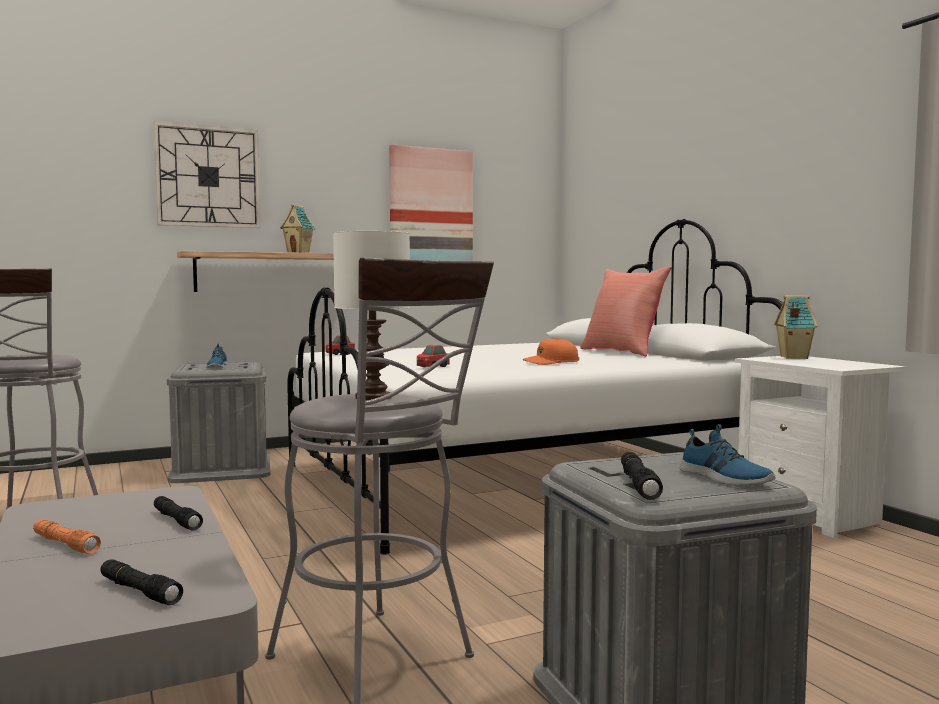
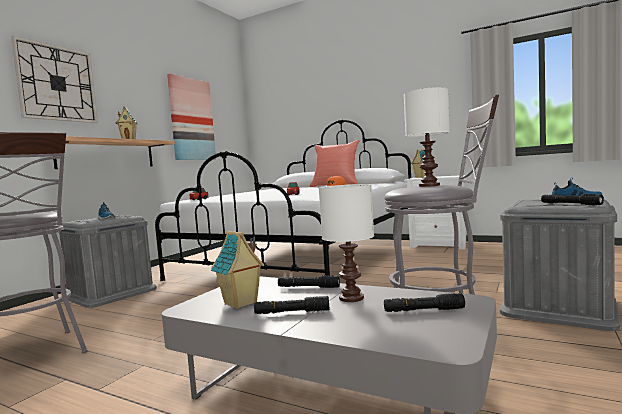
camera: 35 degrees left, 0 degrees up
orange flashlight [33,519,101,554] -> black flashlight [254,296,329,314]
none -> toy house [211,231,264,309]
none -> white table lamp [319,184,374,302]

